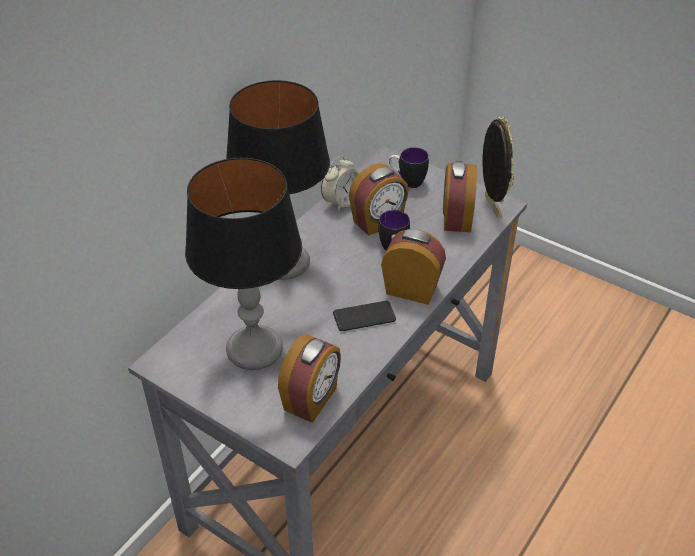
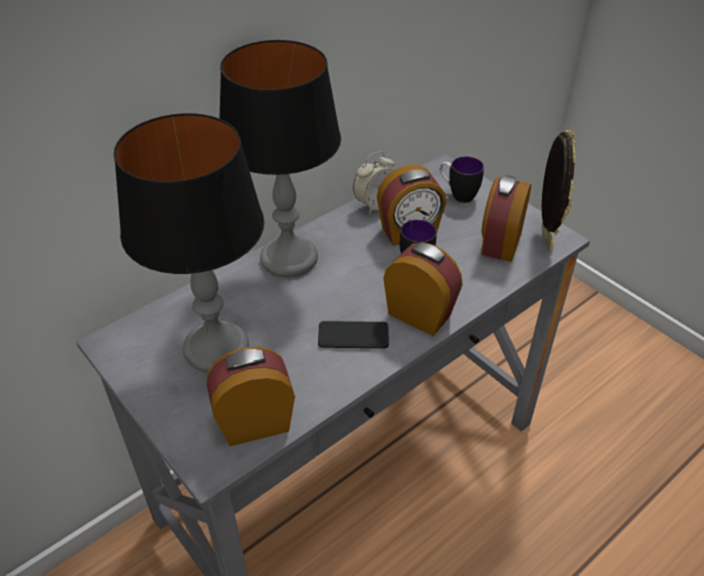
camera: 15 degrees right, 0 degrees up
alarm clock [278,334,341,423] -> alarm clock turned 150 degrees counterclockwise [206,346,295,446]

